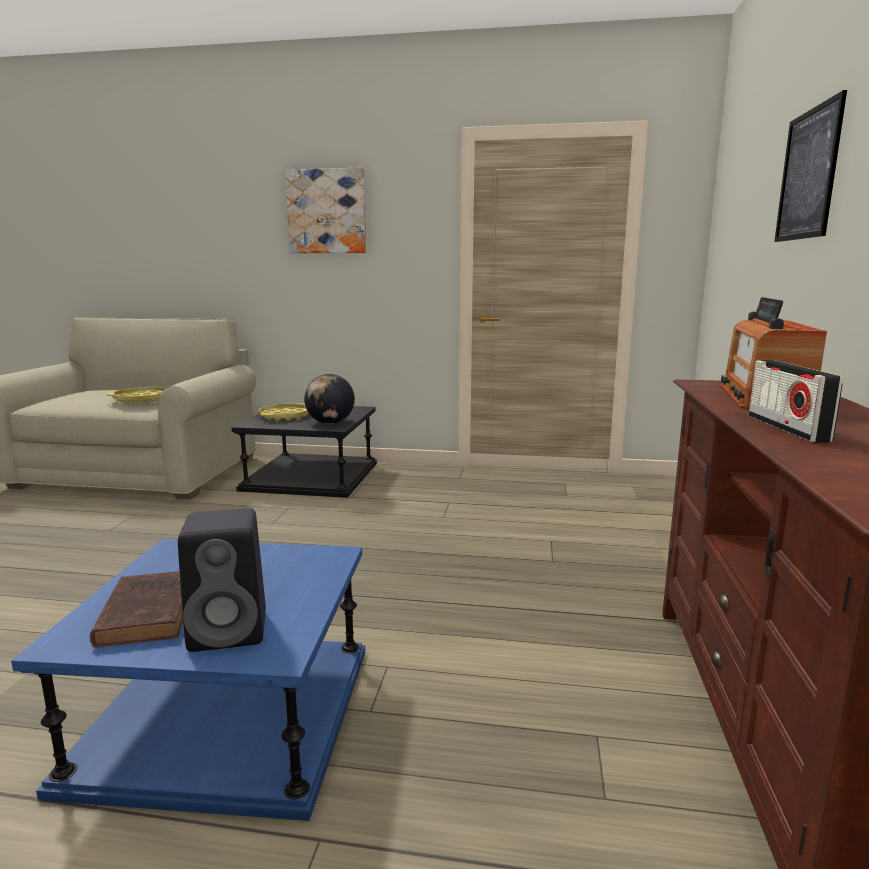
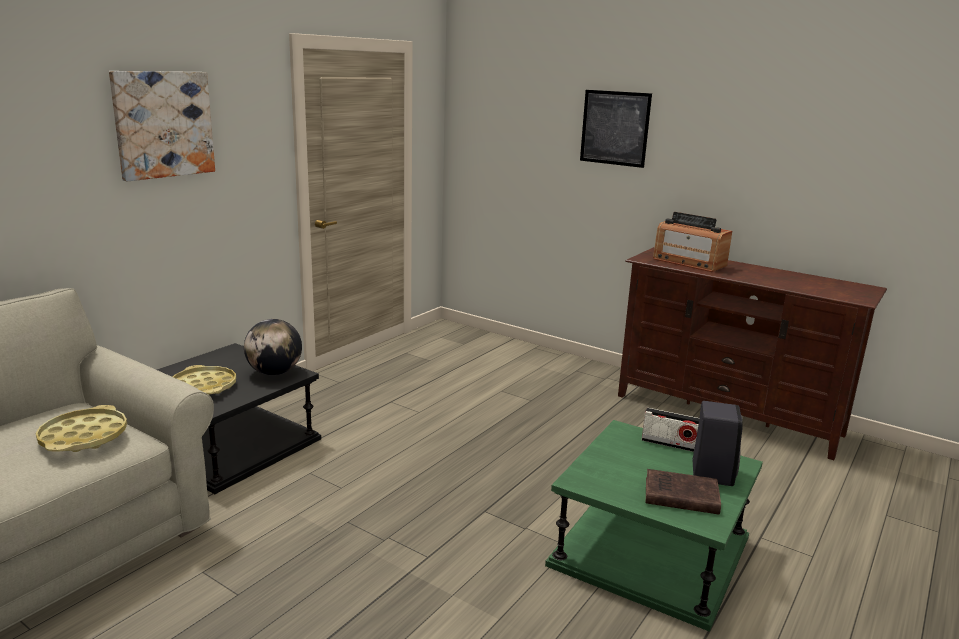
camera: 65 degrees left, 5 degrees up
blue side table [11,539,365,821] -> green side table [545,420,763,632]
radio [749,360,843,443] -> radio moved to [642,408,699,452]

